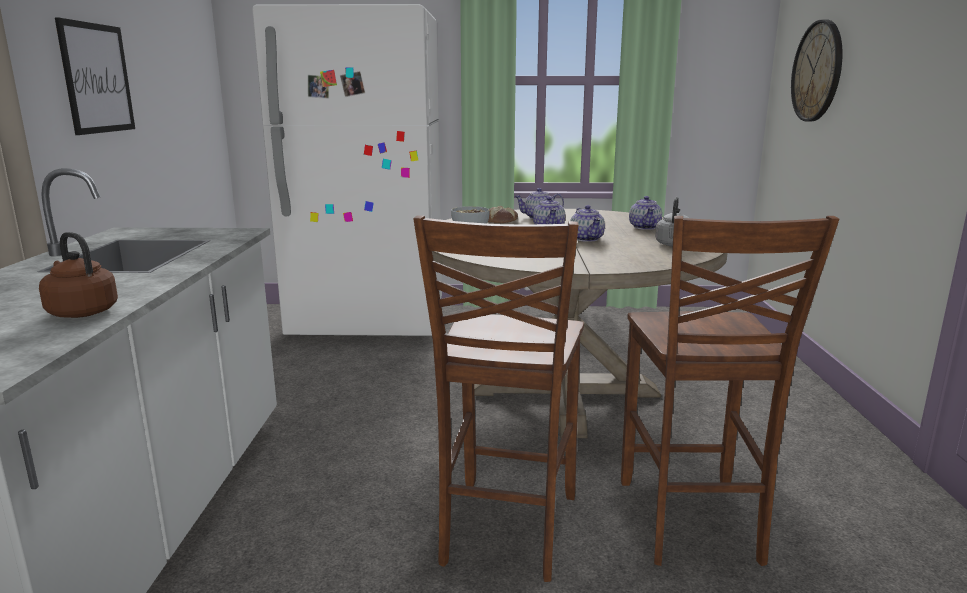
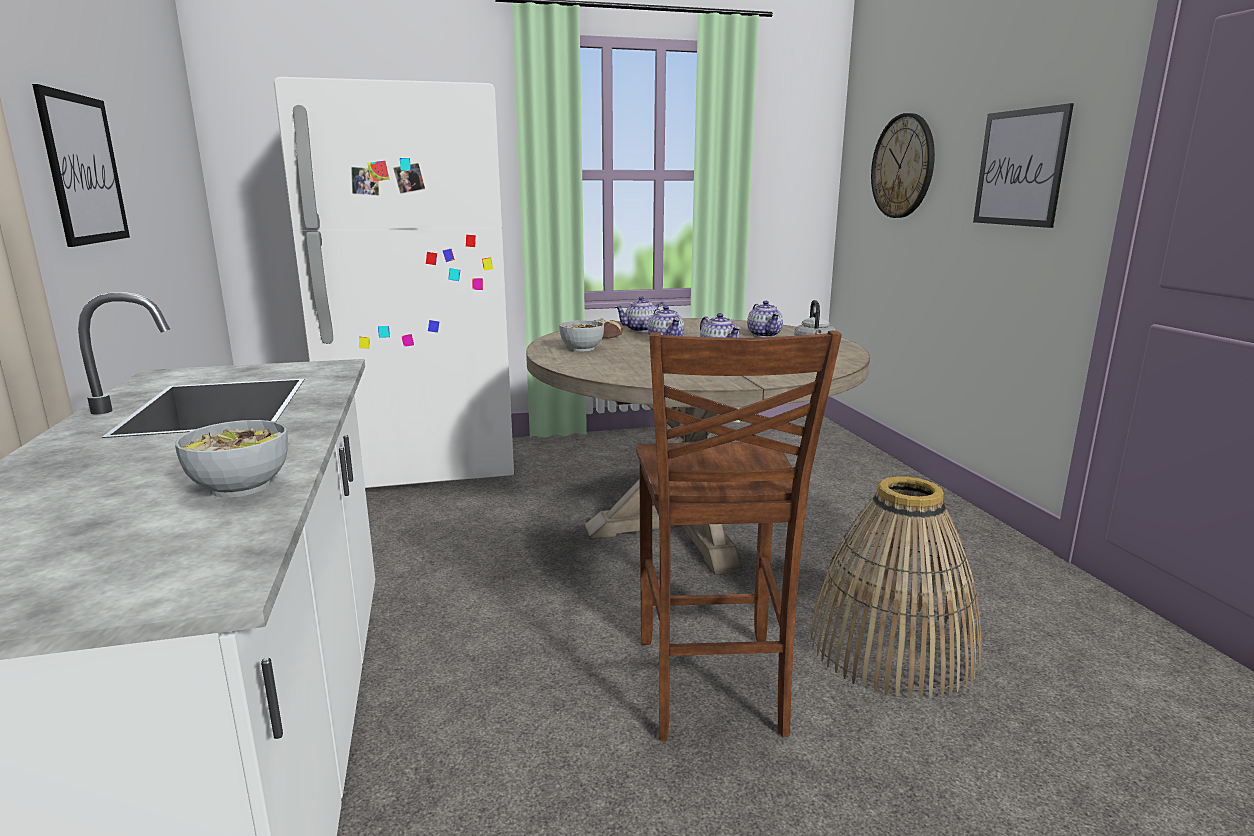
camera: 15 degrees left, 0 degrees up
brown kettle [39,232,118,318] -> bowl [175,420,288,498]
brown chair [621,216,839,566] -> basket [809,476,982,699]
none -> picture [973,103,1074,228]

